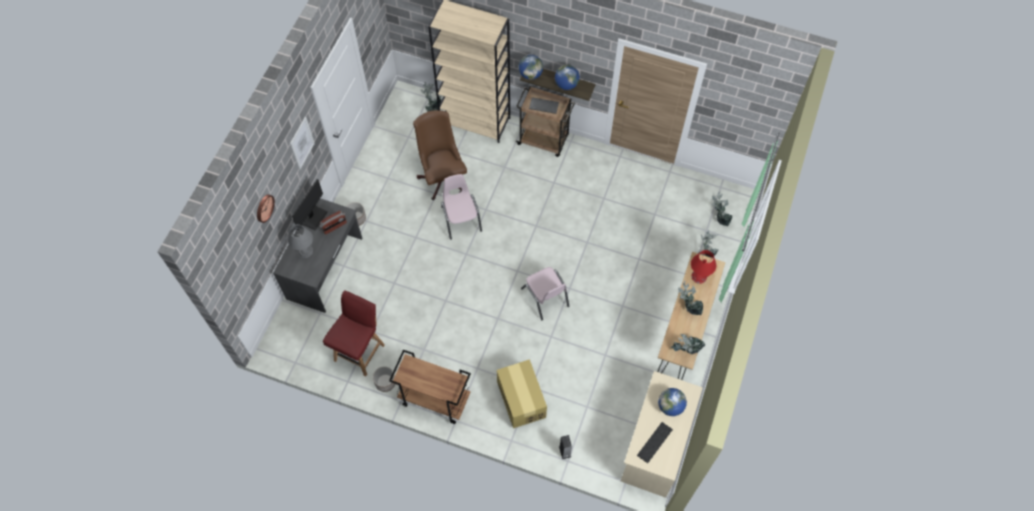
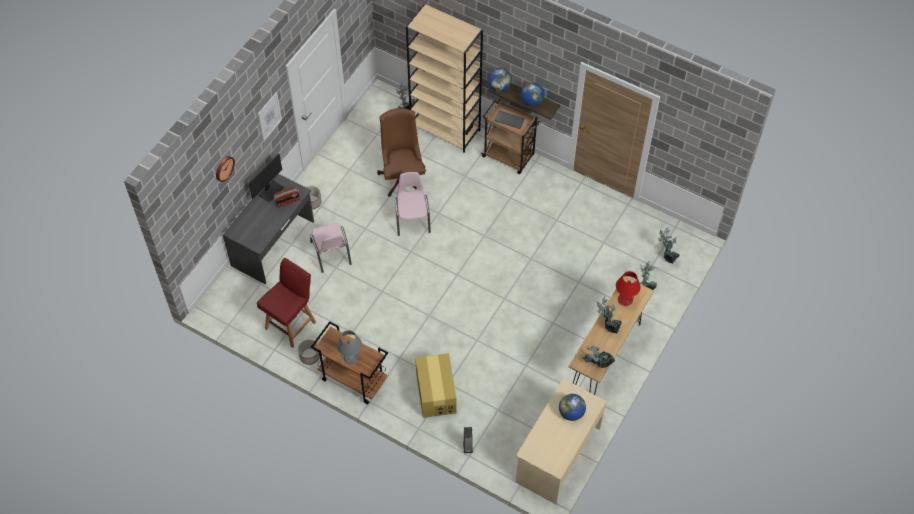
camera: 10 degrees right, 5 degrees down
grey table lamp [288,224,313,258] -> grey table lamp moved to [337,330,362,365]
pink chair [521,267,569,321] -> pink chair moved to [310,223,352,273]
keyboard [637,422,673,463] -> none

